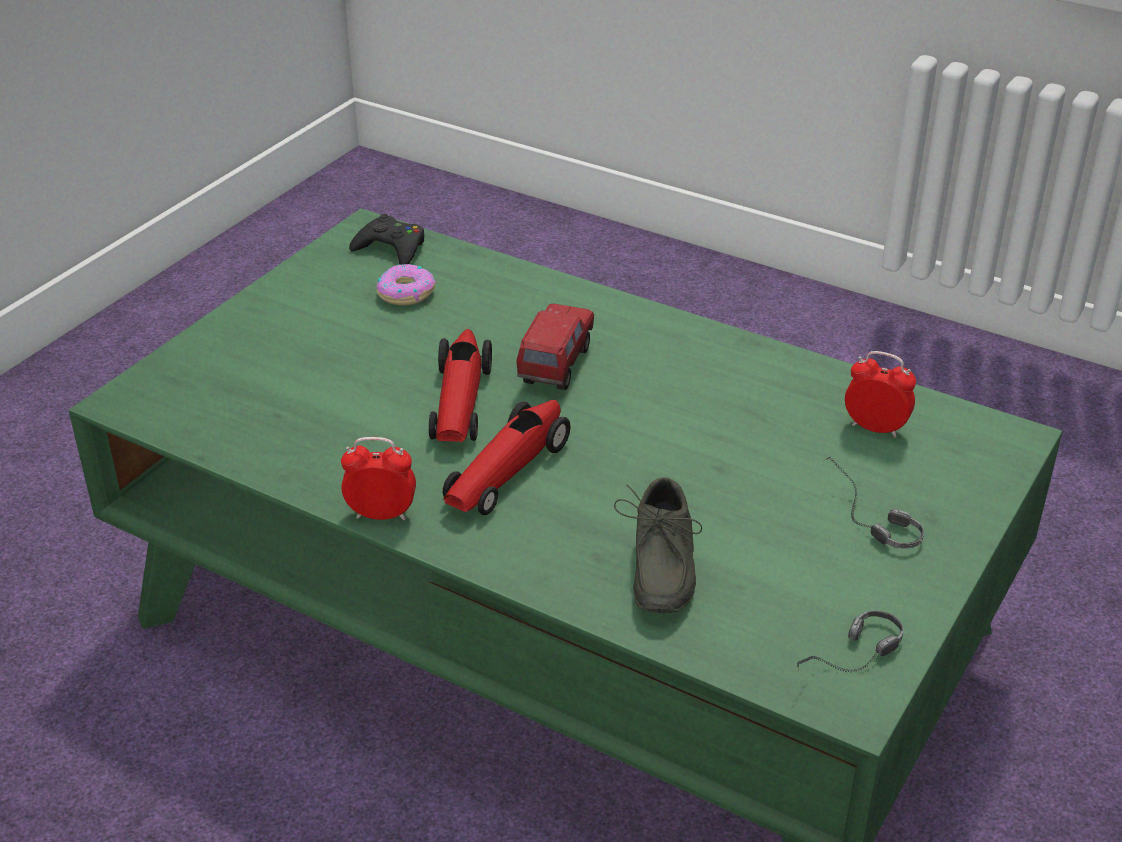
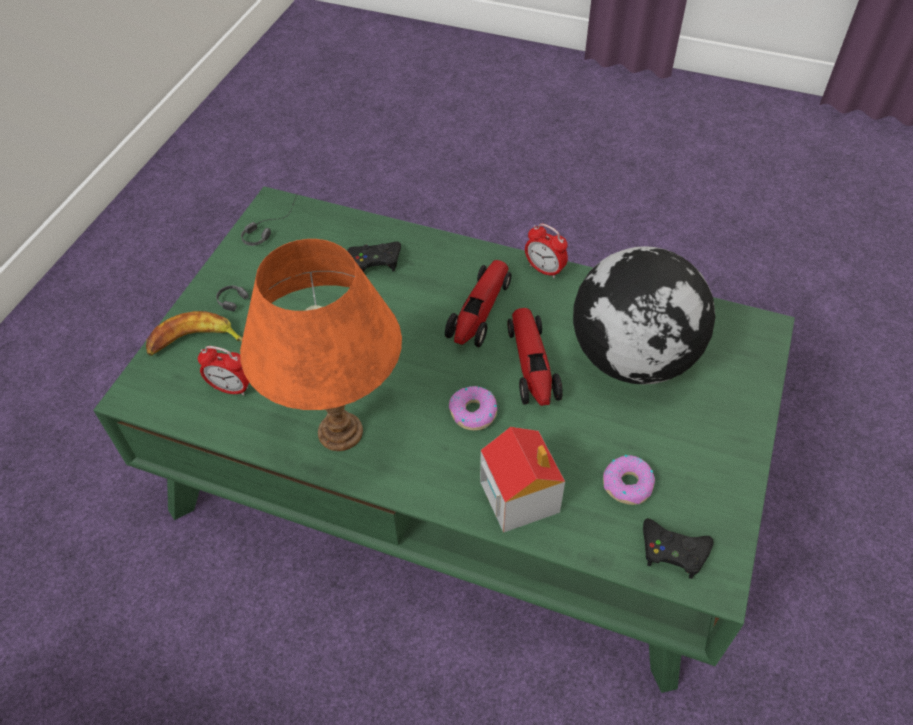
camera: 170 degrees right, 15 degrees up
alarm clock [341,437,416,520] -> alarm clock turned 45 degrees clockwise [525,223,568,278]
toy truck [516,303,594,390] -> donut [449,386,498,431]
grey shoe [614,477,702,613] -> black game controller [347,242,401,272]
none -> banana [146,311,243,356]
none -> orange table lamp [240,239,402,451]
none -> toy house [480,427,565,533]
none -> globe [573,246,715,385]

